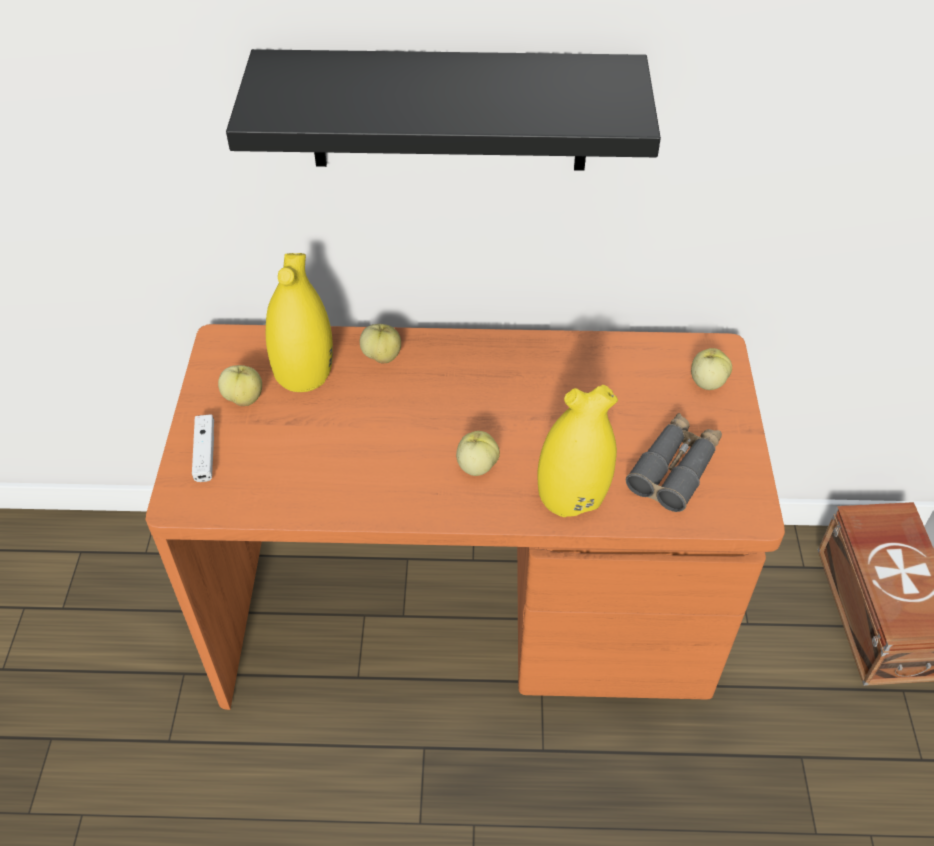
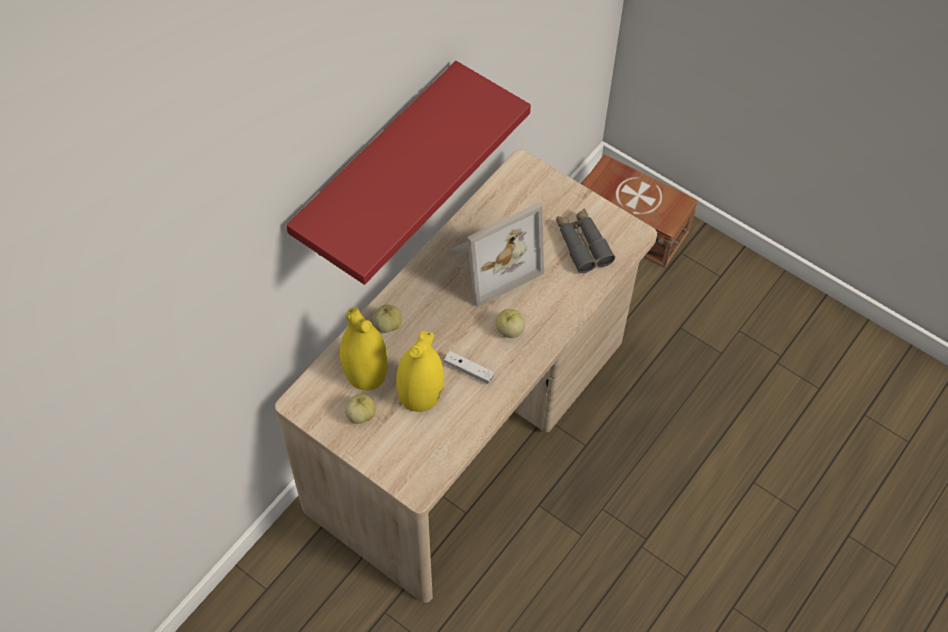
camera: 55 degrees left, 10 degrees up
orange desk [146,324,785,710] -> beige desk [275,149,657,603]
white game controller [192,415,214,482] -> white game controller moved to [444,351,494,384]
black shelf [226,49,661,171] -> red shelf [286,61,531,285]
yellow vase [538,385,618,517] -> yellow vase moved to [396,331,444,412]
apple [691,348,732,390] -> none
none -> picture frame [449,203,544,307]

